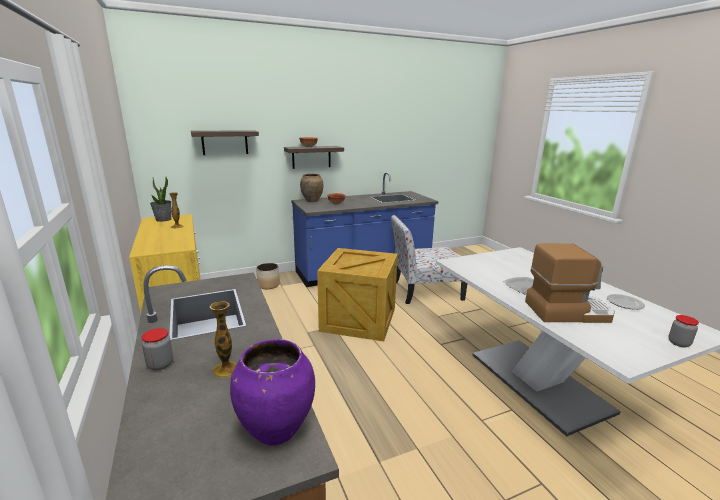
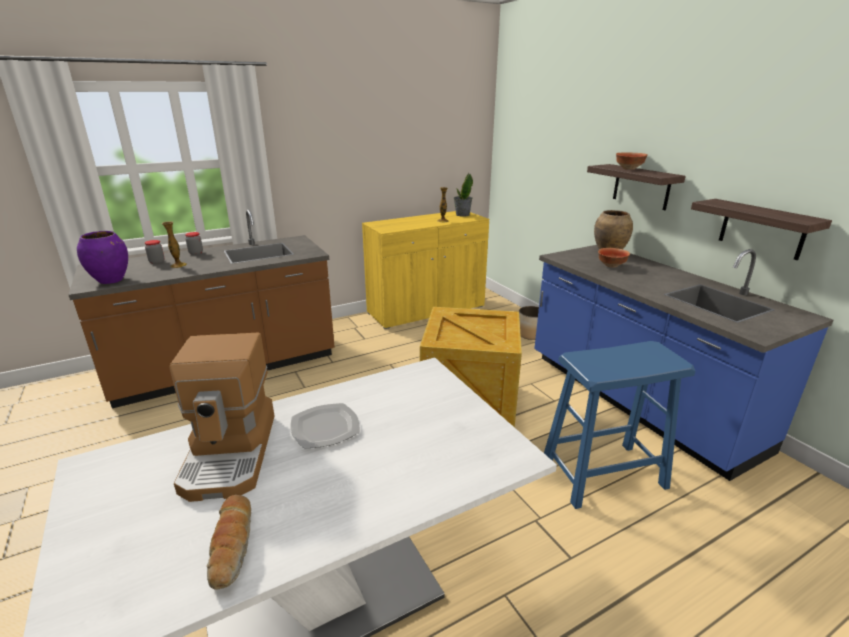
camera: 85 degrees right, 5 degrees up
shelf [191,130,259,155] -> shelf moved to [691,199,832,260]
chair [391,215,467,304] -> blue stool [544,341,695,509]
plate [607,294,645,310] -> bread [207,495,251,590]
jar [668,315,699,348] -> jar moved to [145,240,164,264]

